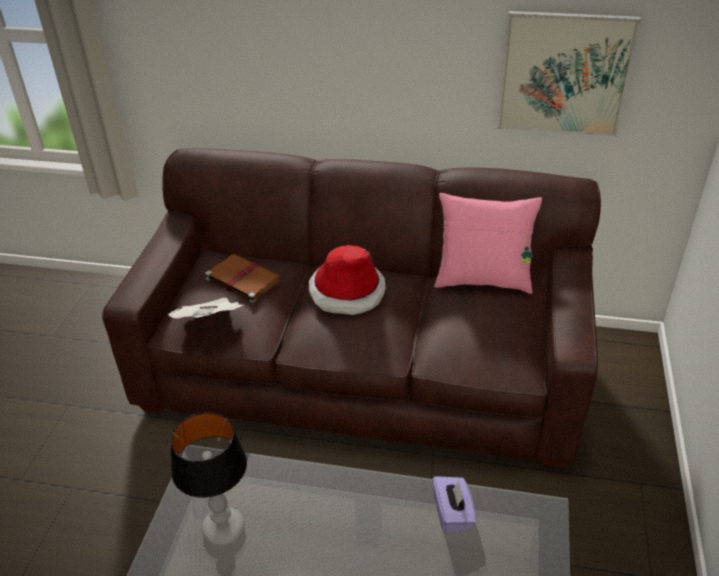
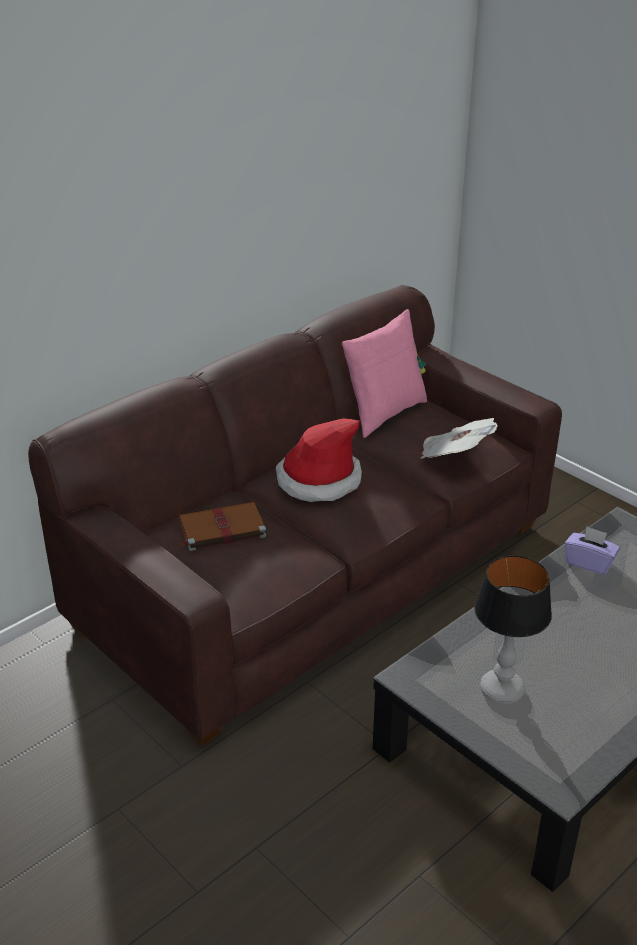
camera: 55 degrees left, 5 degrees down
newspaper [168,298,244,319] -> newspaper moved to [421,418,498,459]
picture [497,11,641,137] -> none

